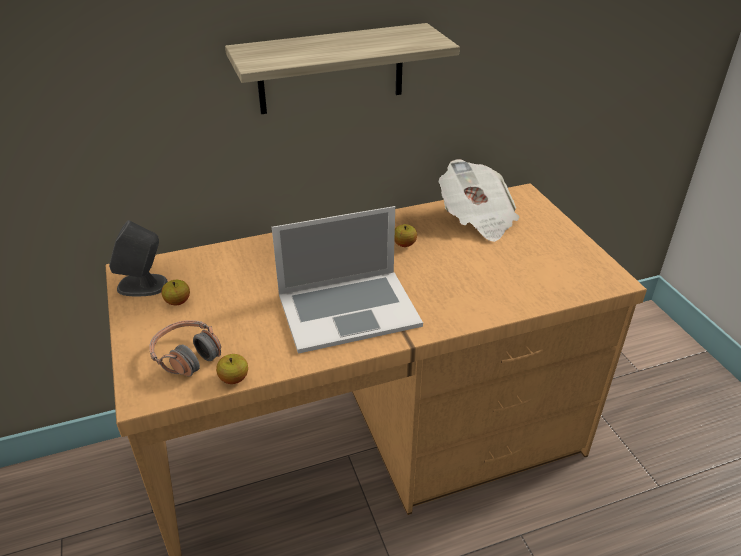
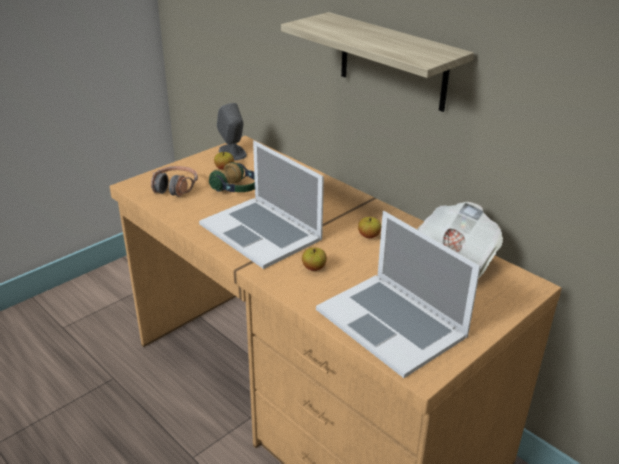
camera: 65 degrees right, 5 degrees down
apple [216,354,248,384] -> apple moved to [302,247,327,271]
none -> headphones [209,162,255,192]
none -> laptop [316,211,481,378]

